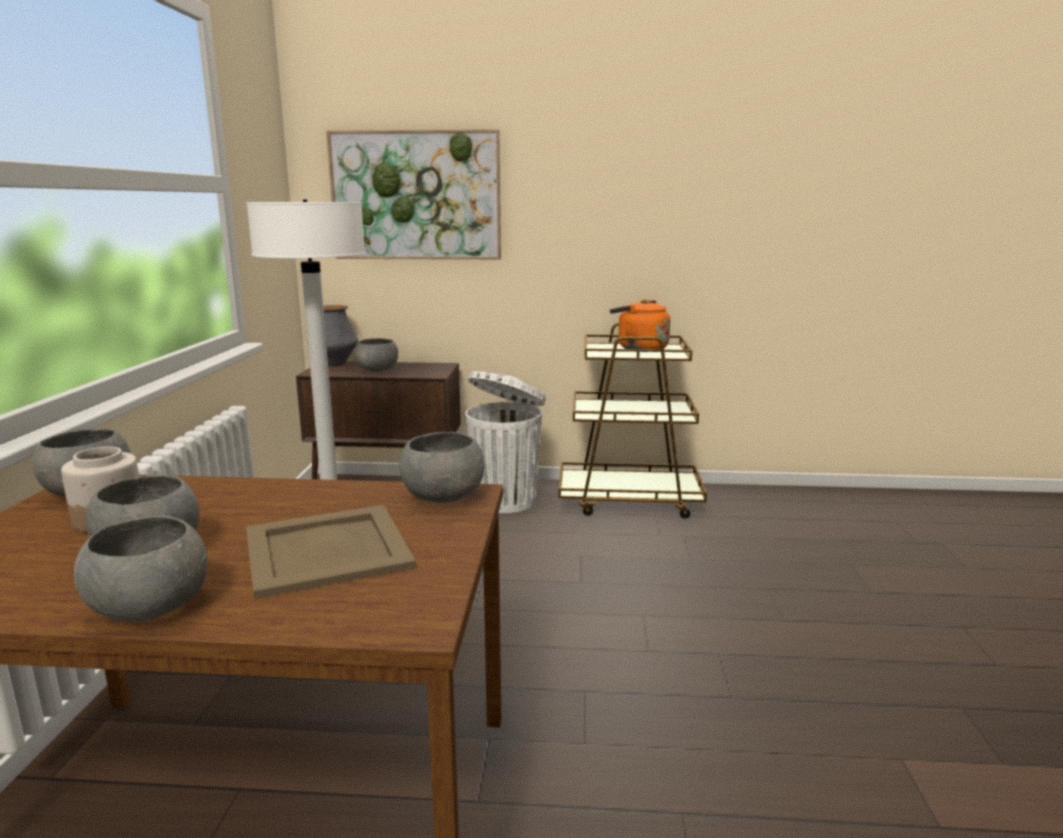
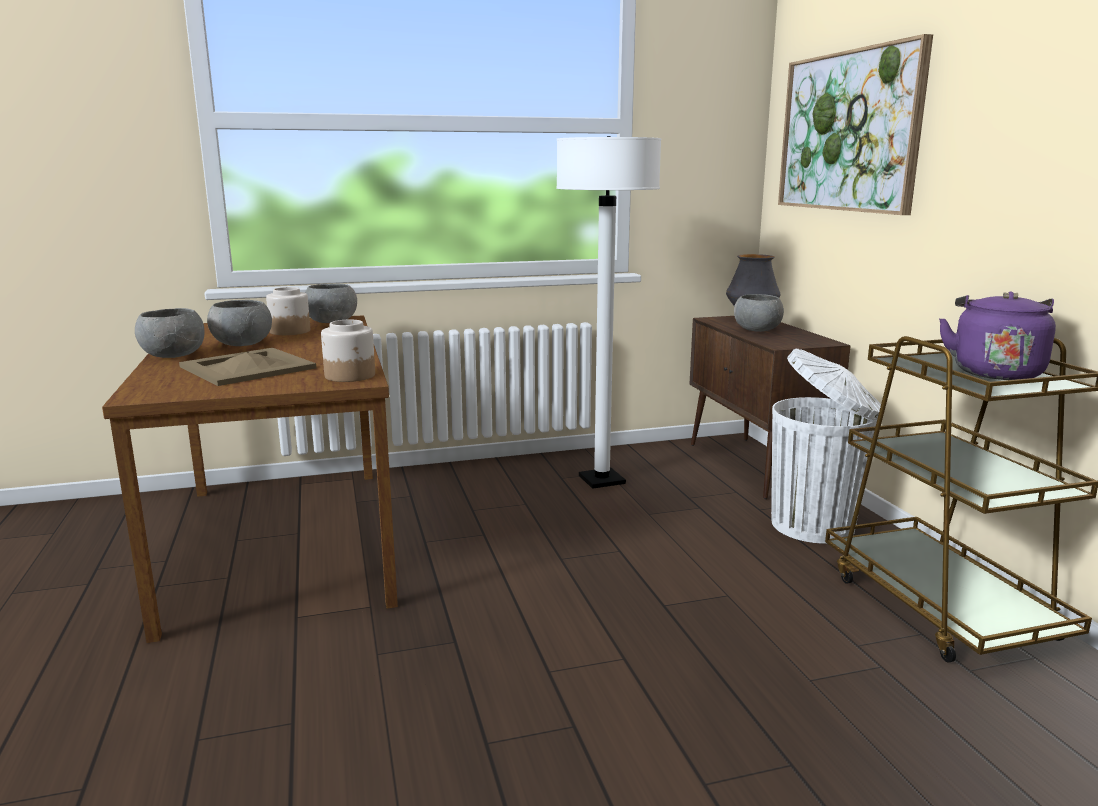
camera: 70 degrees right, 0 degrees up
grey bowl [399,432,485,503] -> jar [321,320,375,382]
orange kettle [610,299,670,349] -> purple kettle [939,292,1056,380]

